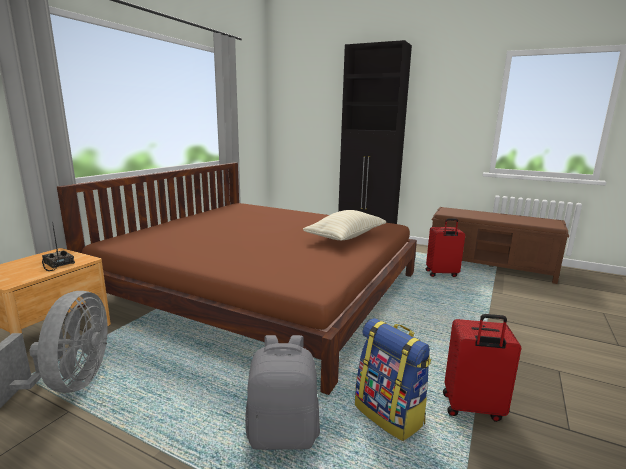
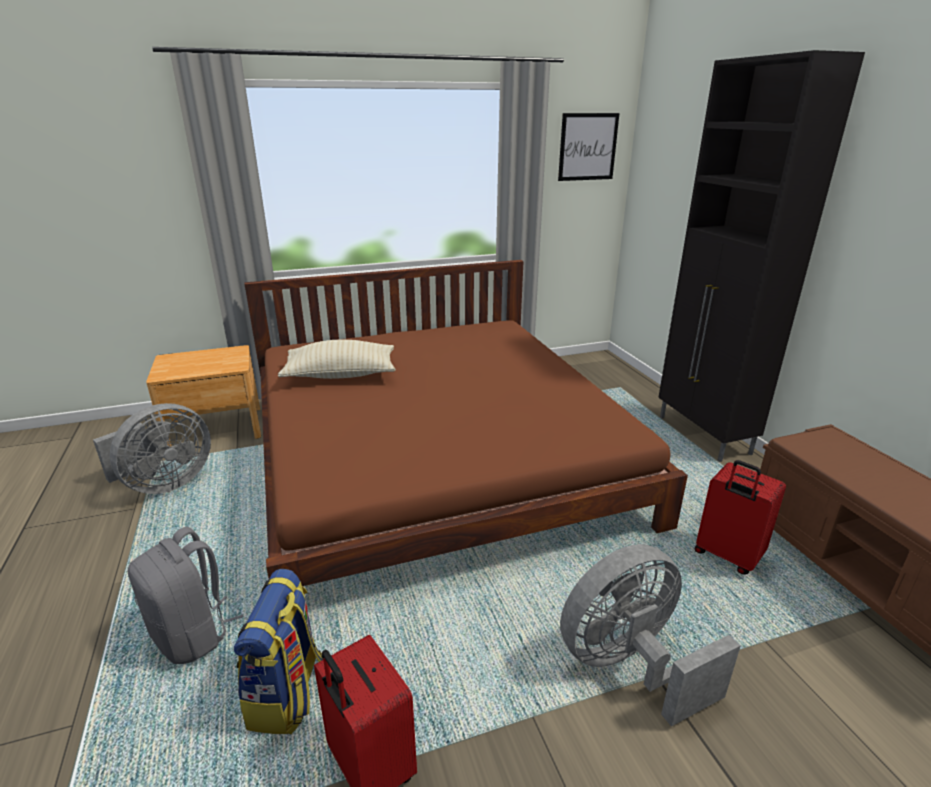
camera: 45 degrees right, 10 degrees up
radio [42,226,75,271] -> none
beige pillow [303,210,386,241] -> beige pillow moved to [278,340,396,379]
none -> picture [558,113,619,181]
none -> grey fan [560,544,741,727]

